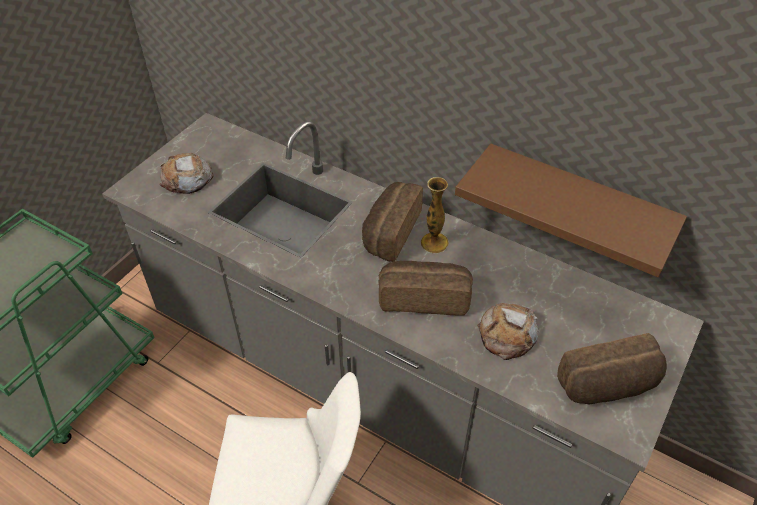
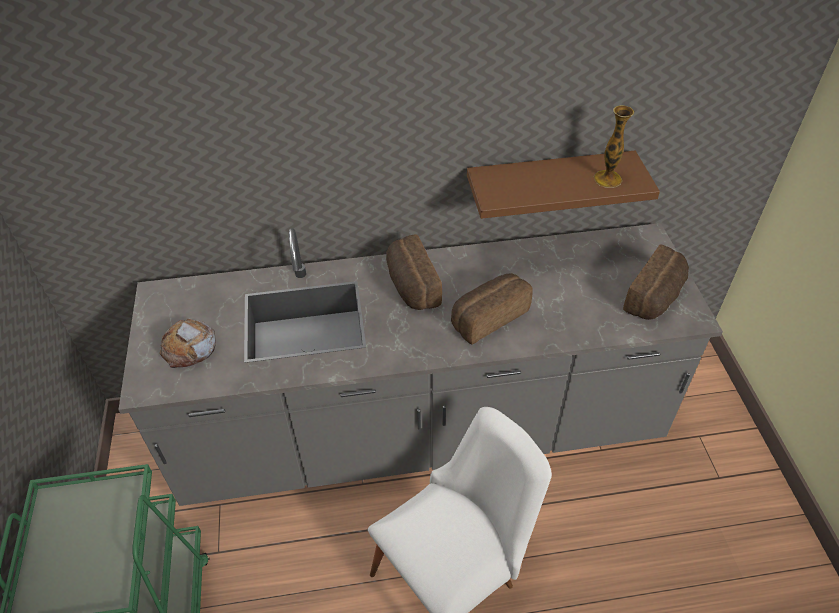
camera: 40 degrees left, 0 degrees up
vase [421,177,449,253] -> vase moved to [594,105,634,188]
bread [477,303,539,360] -> none

